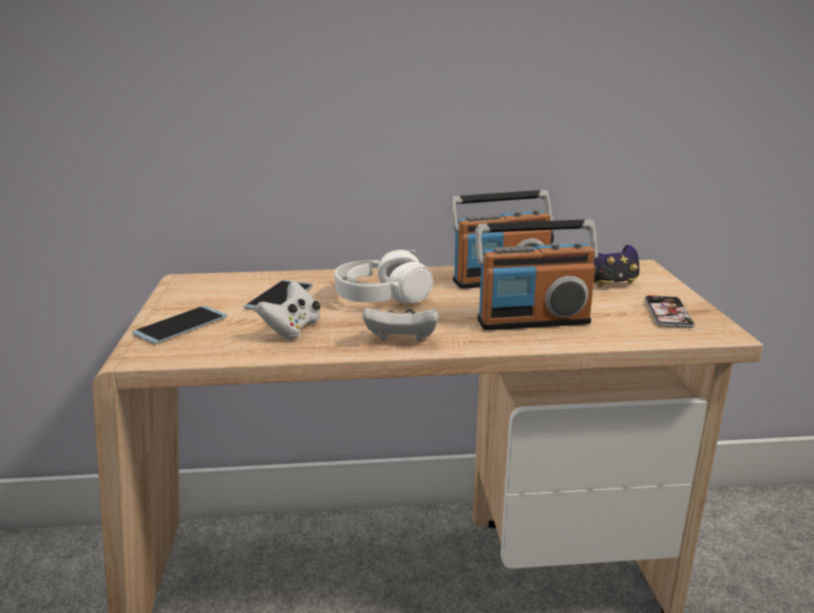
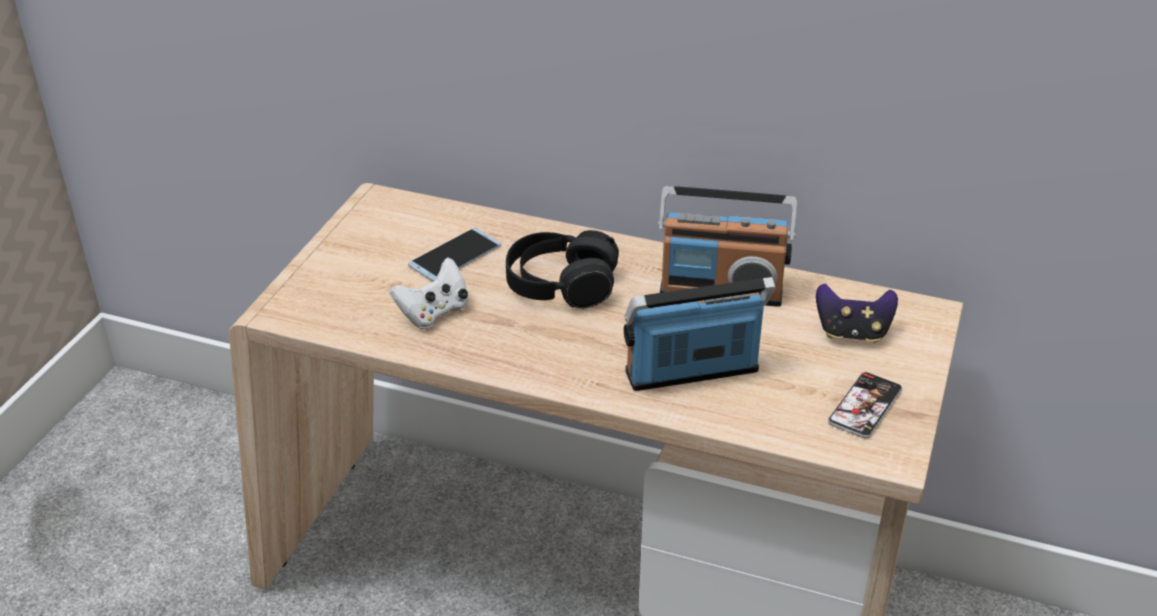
camera: 25 degrees right, 15 degrees up
phone [132,306,227,345] -> none
white headphones [335,250,433,304] -> black headphones [506,230,619,308]
white game controller [362,308,439,341] -> none
radio [475,220,598,330] -> radio turned 150 degrees clockwise [624,277,776,391]

